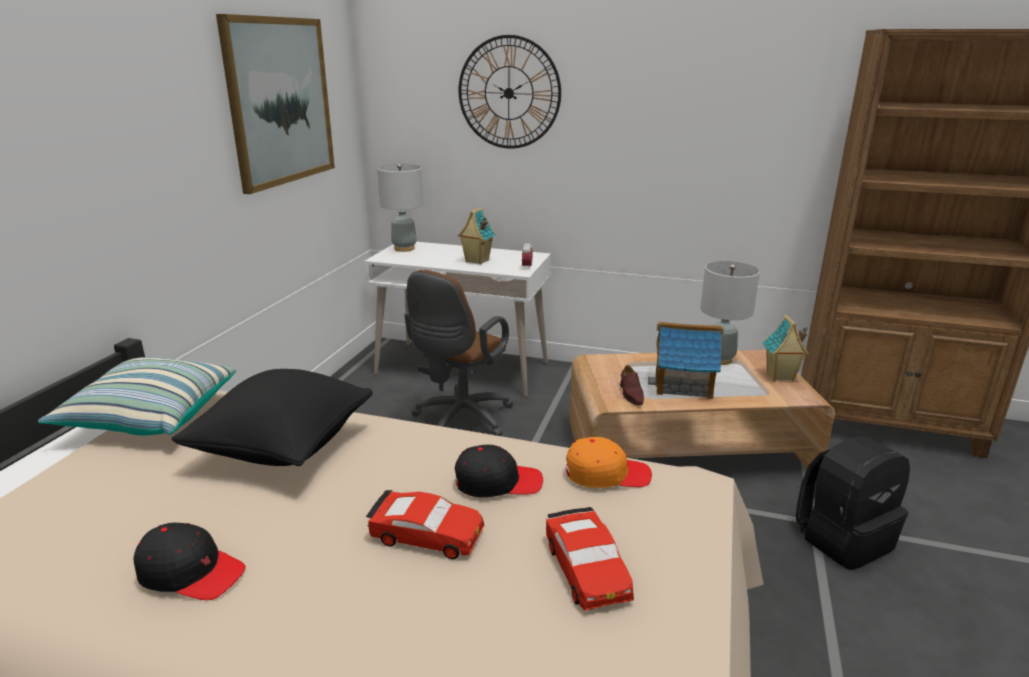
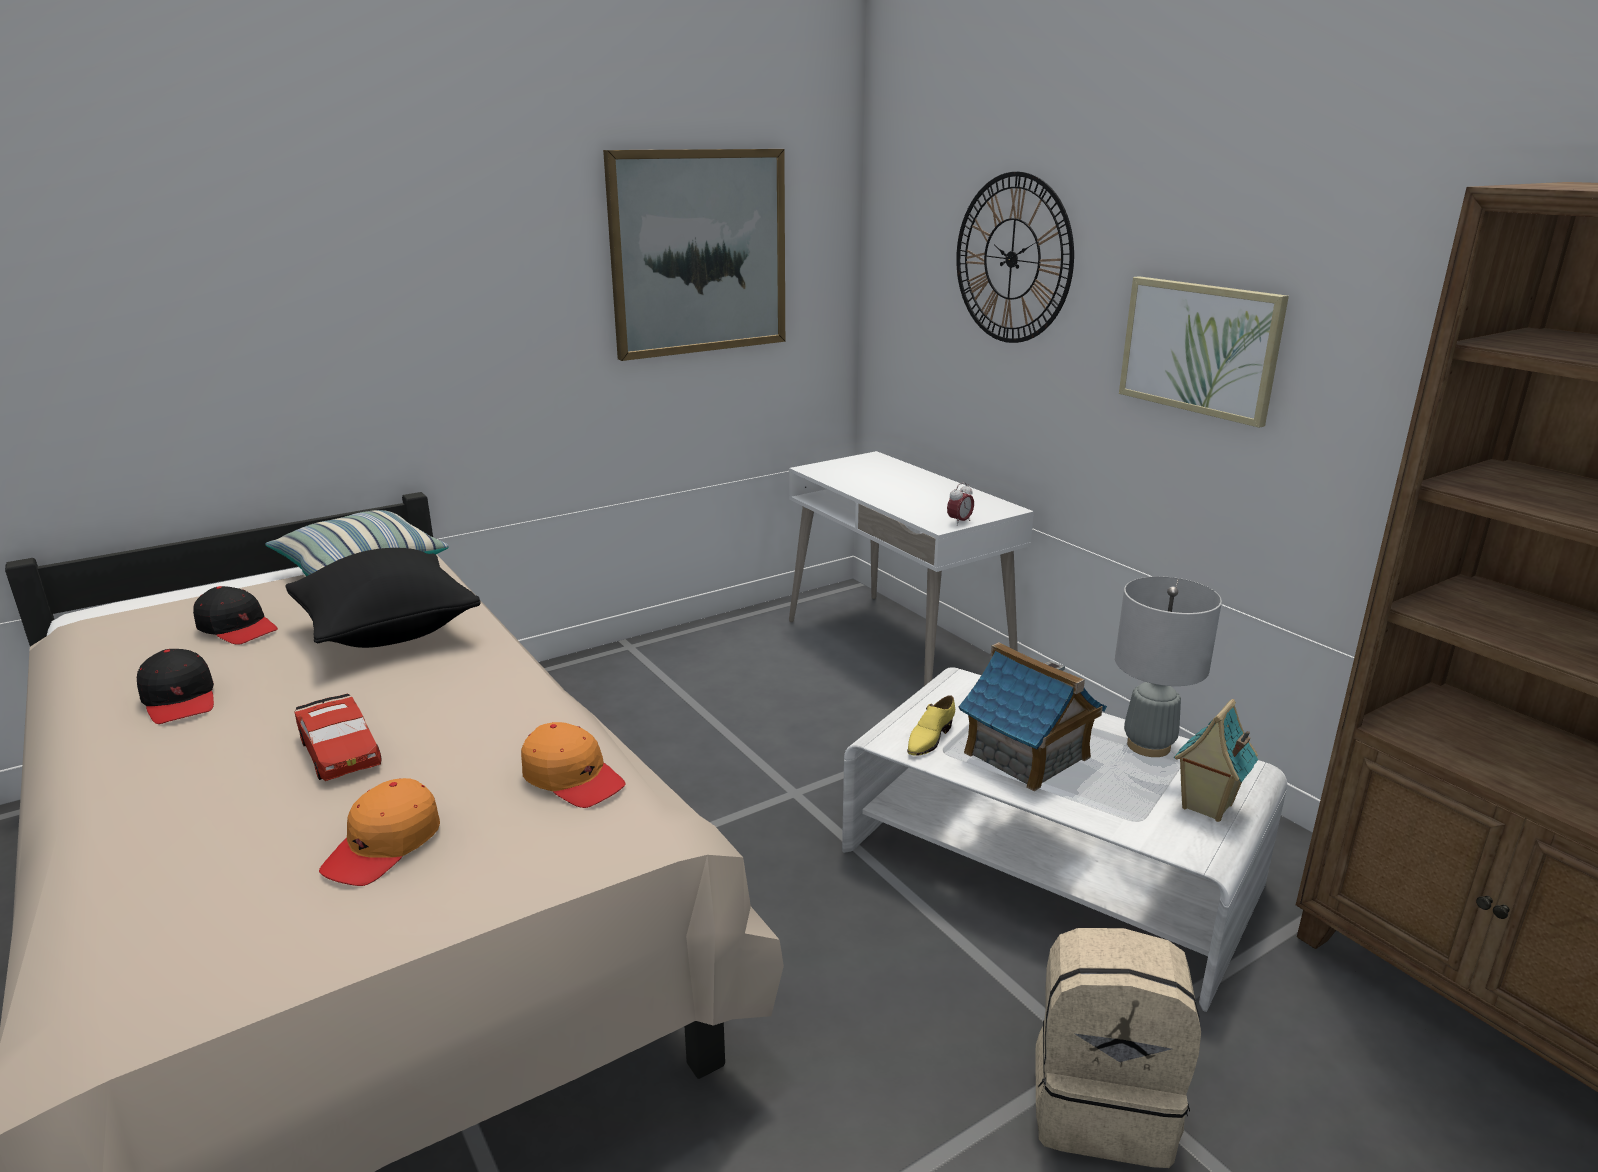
camera: 40 degrees right, 0 degrees up
grey table lamp [377,164,423,252] -> none
brown office chair [404,270,514,436] -> none
black cap [455,445,543,497] -> black cap moved to [193,586,278,645]
toy house [458,207,496,265] -> none
red toy car [546,507,634,610] -> orange cap [319,778,440,886]
brown coffee table [570,350,835,468] -> white coffee table [842,667,1287,1012]
brown shoe [620,365,644,405] -> yellow shoe [907,695,955,756]
black backpack [796,436,910,570] -> beige backpack [1036,928,1201,1168]
none -> picture [1119,276,1289,428]

